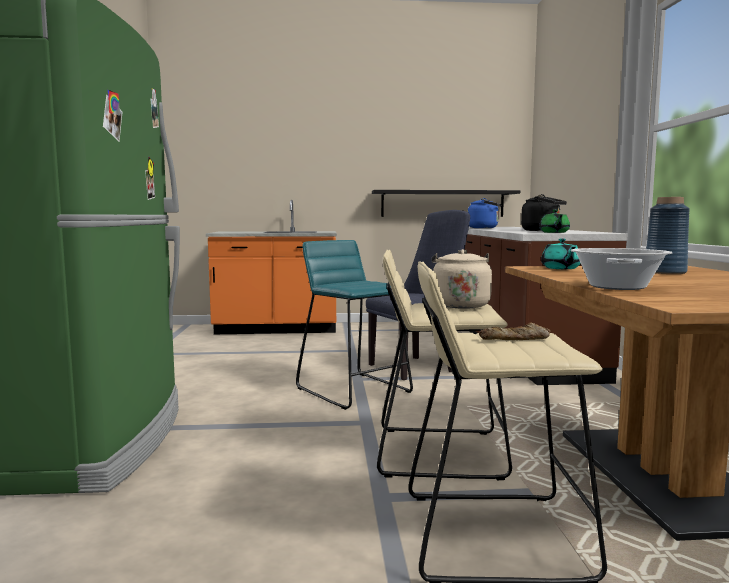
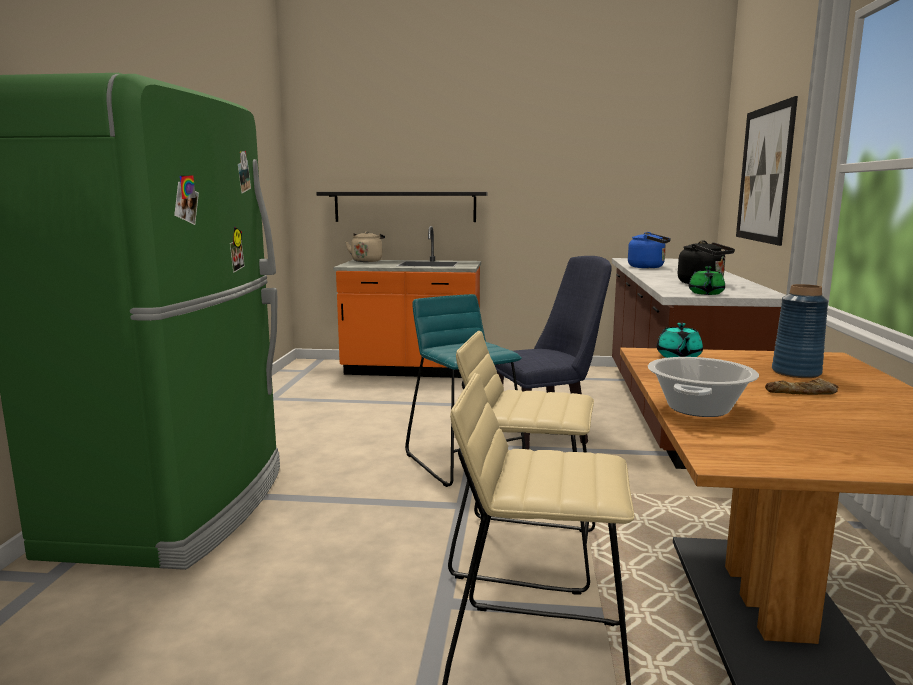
camera: 10 degrees right, 5 degrees up
black shelf [372,190,520,217] -> black shelf moved to [316,192,488,222]
beige kettle [432,249,492,309] -> beige kettle moved to [346,231,385,262]
bread [479,322,550,340] -> bread moved to [765,378,838,395]
none -> picture [736,96,798,246]

